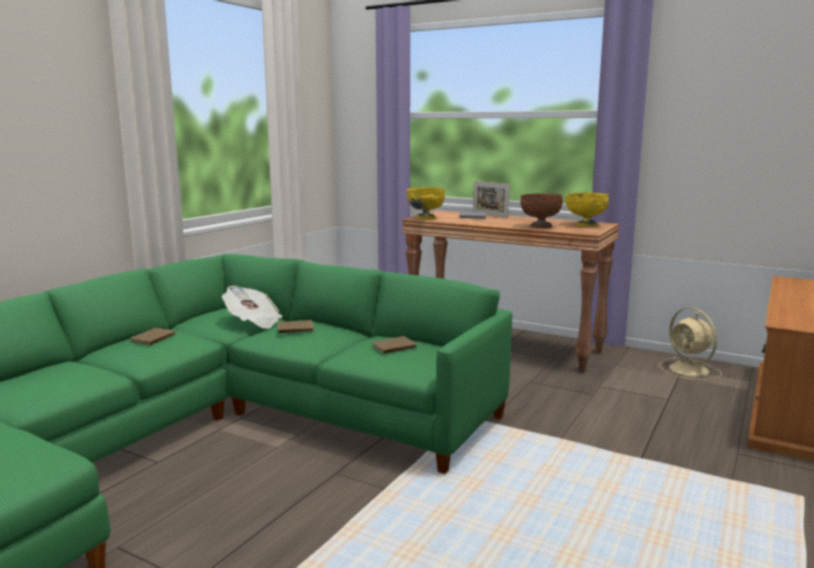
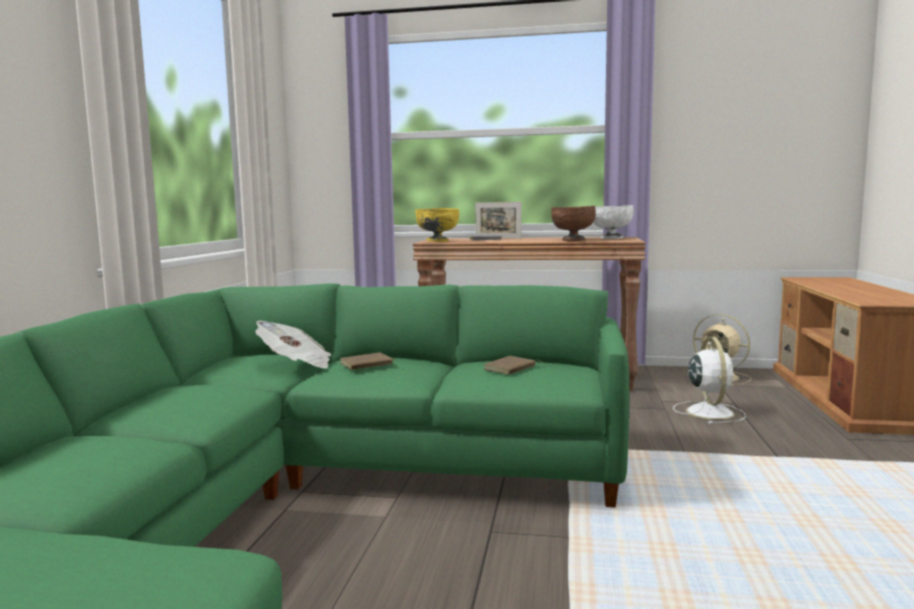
camera: 20 degrees left, 5 degrees down
brown book [130,328,181,346] -> none
yellow bowl [566,193,609,227] -> white bowl [593,205,634,239]
none -> white fan [673,337,746,424]

